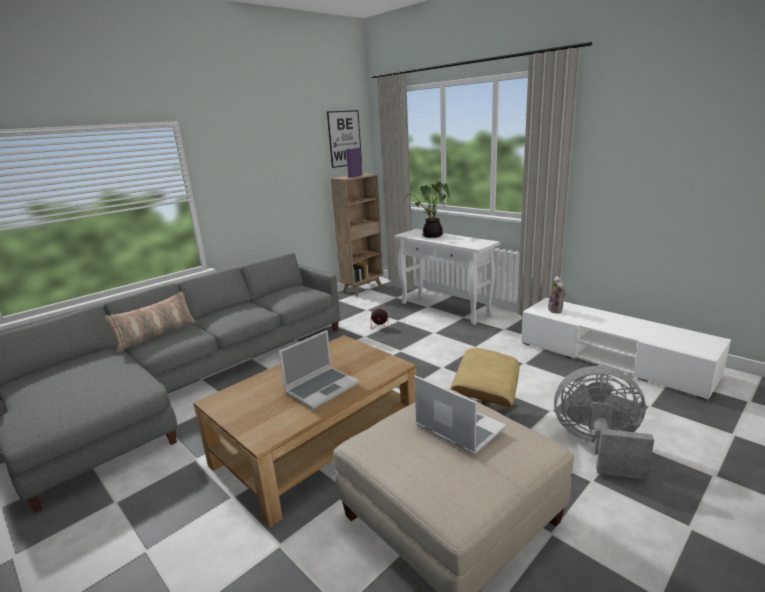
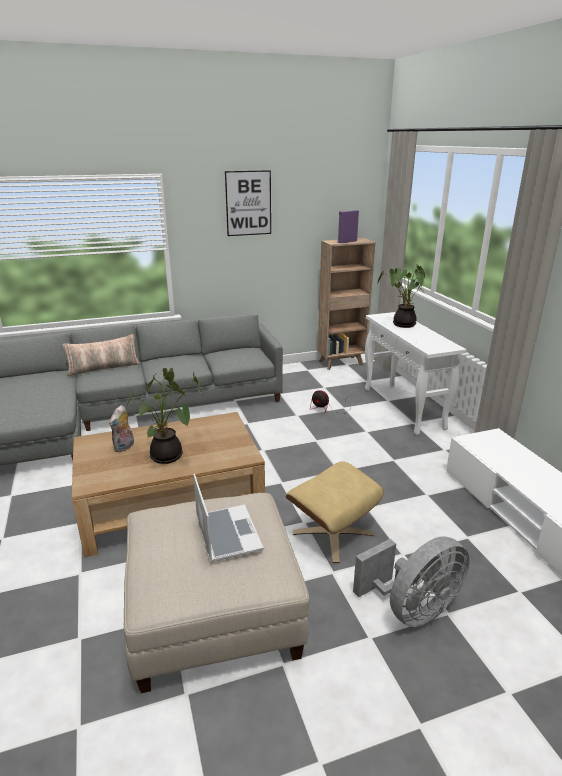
camera: 25 degrees right, 5 degrees up
laptop [279,330,359,409] -> potted plant [127,368,202,464]
picture [327,110,362,168] -> picture moved to [225,170,271,236]
plush toy [548,276,566,313] -> plush toy moved to [109,405,134,452]
grey fan [554,366,654,480] -> grey fan turned 105 degrees clockwise [353,537,470,627]

